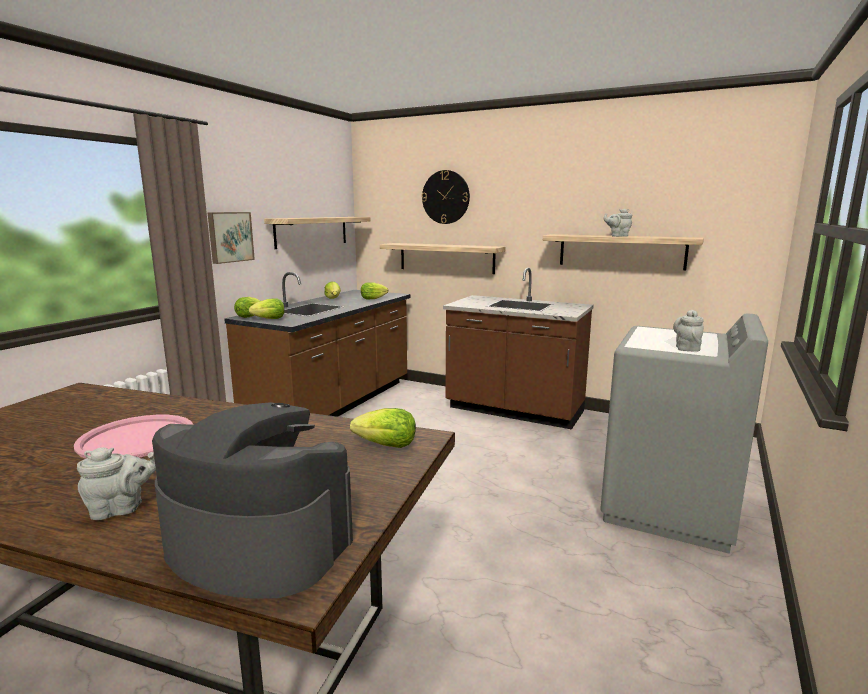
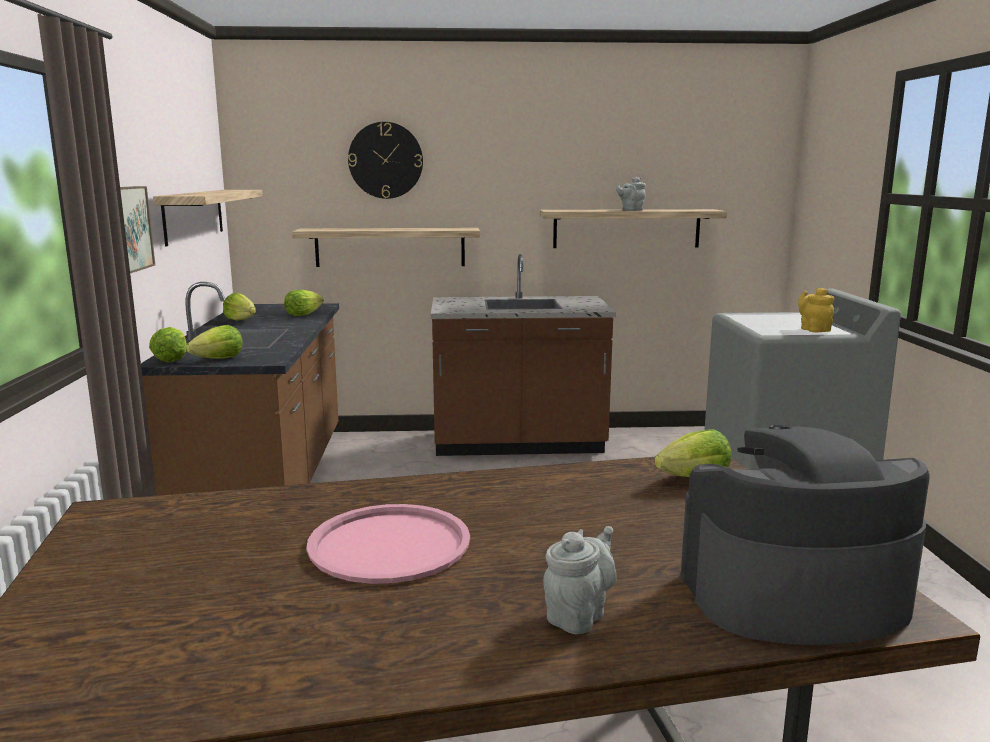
camera: 30 degrees left, 0 degrees up
grey teapot [673,310,704,352] -> yellow teapot [798,288,834,332]

